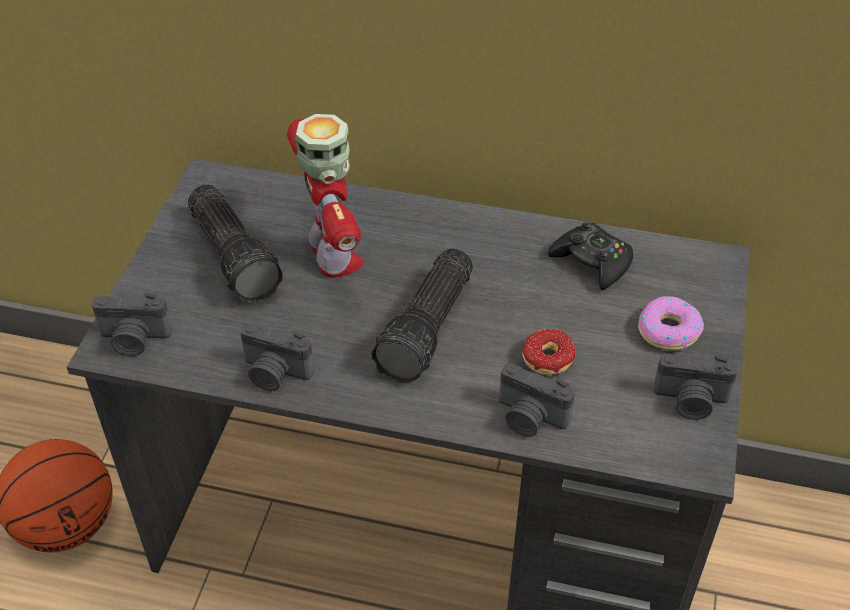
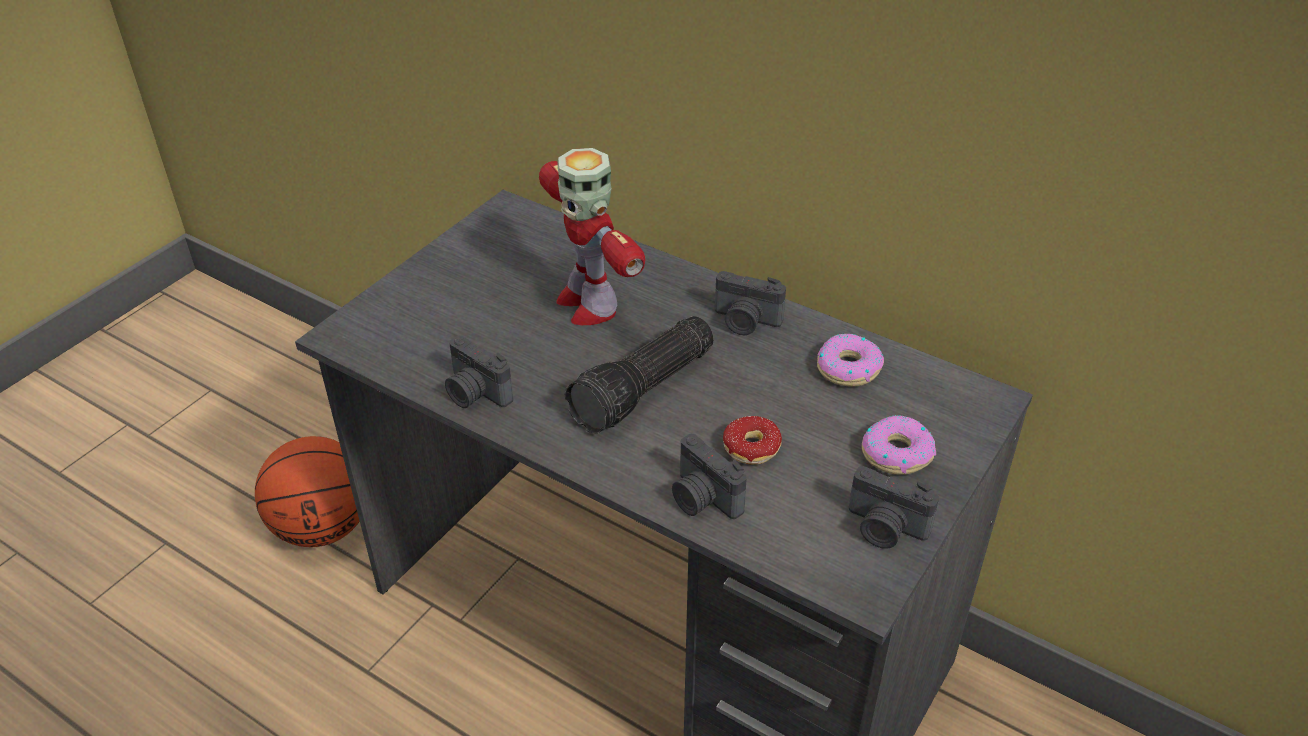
camera: 20 degrees right, 5 degrees down
camera [92,293,172,356] -> camera moved to [715,271,786,335]
flashlight [188,185,283,303] -> none
toy robot [287,114,364,278] -> toy robot turned 150 degrees clockwise [539,148,645,325]
black game controller [548,222,633,290] -> donut [817,334,884,387]

